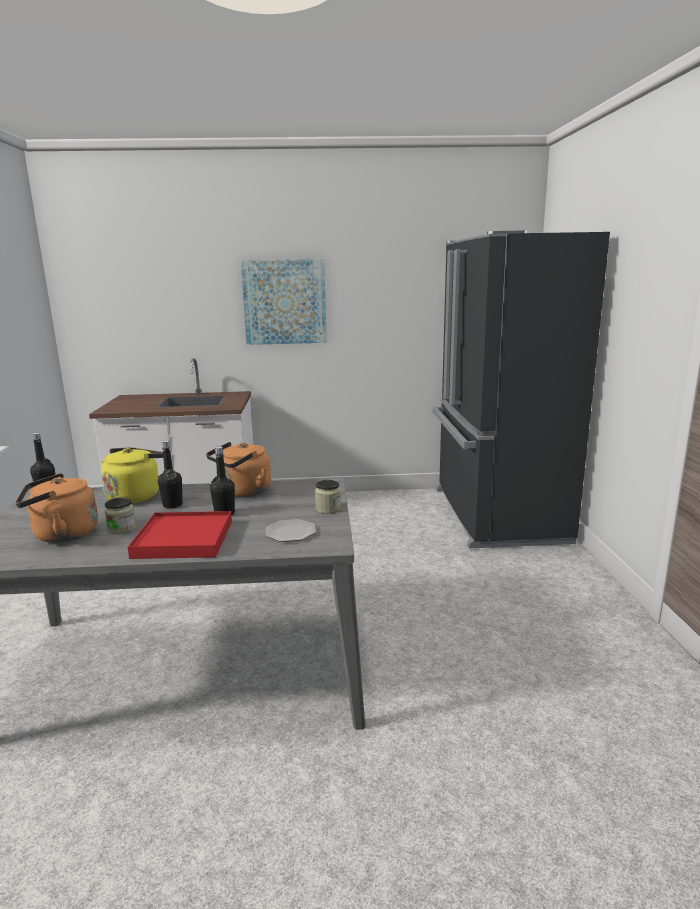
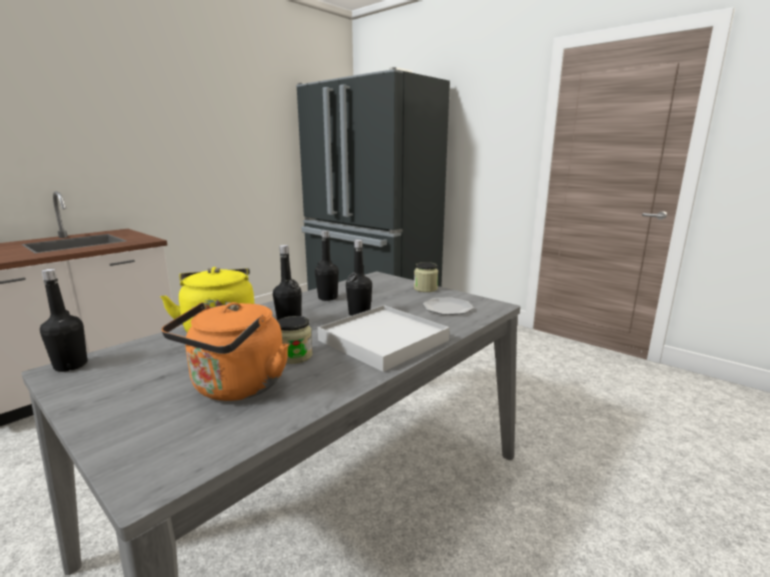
camera: 45 degrees left, 0 degrees up
red tray [127,511,232,559] -> white tray [318,305,450,372]
orange kettle [206,442,271,497] -> black bottle [315,230,339,301]
picture [241,259,327,345] -> none

